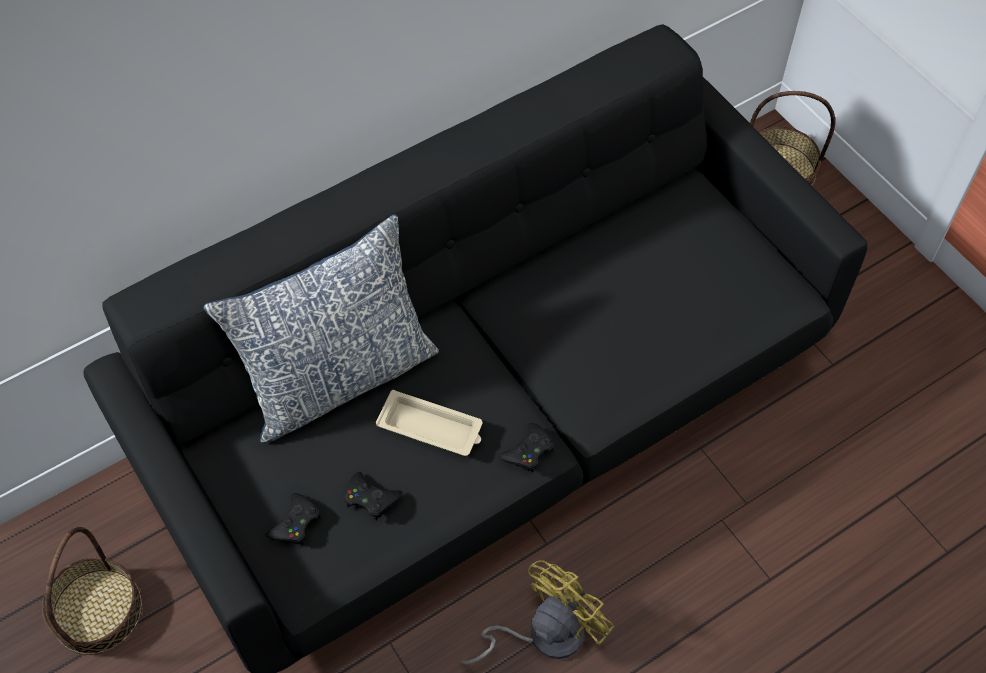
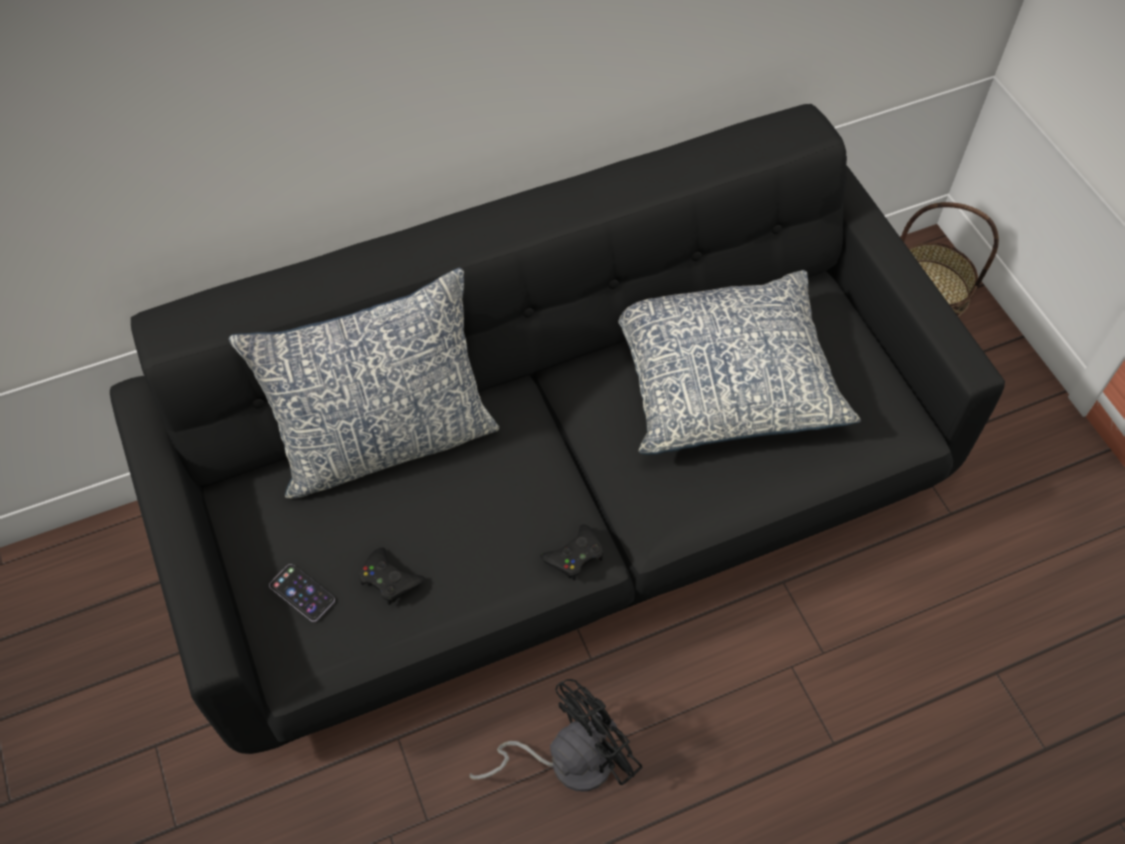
camera: 10 degrees right, 0 degrees up
basket [42,527,143,655] -> none
black game controller [265,493,321,545] -> phone [269,564,335,622]
beige tray [376,390,483,456] -> none
yellow fan [461,560,614,665] -> black fan [469,679,643,792]
none -> pillow [619,270,861,455]

